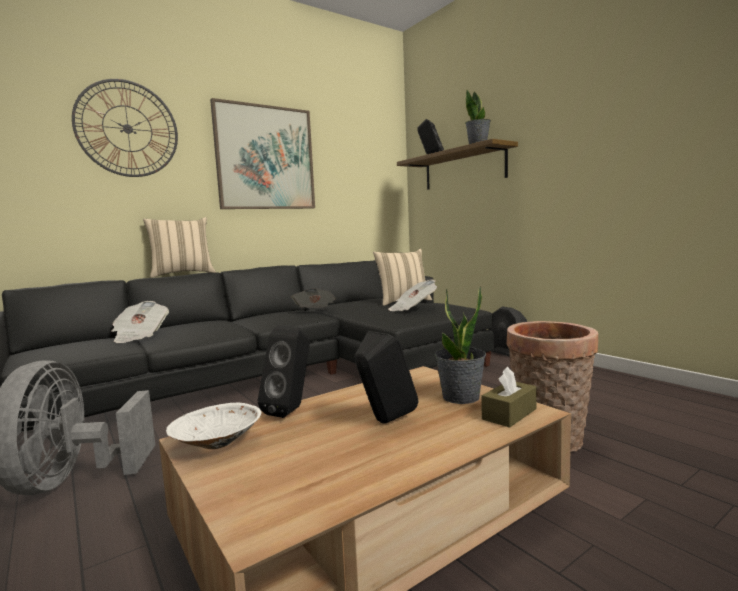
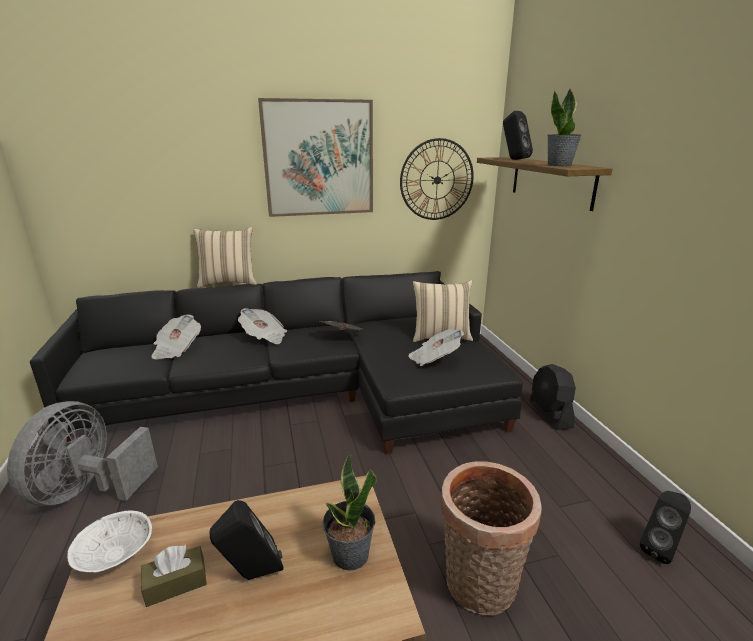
camera: 20 degrees right, 15 degrees up
wall clock [72,79,178,177] -> wall clock moved to [400,138,474,220]
black speaker [258,325,310,418] -> black speaker moved to [640,490,691,564]
brown tissue box [481,367,537,428] -> brown tissue box moved to [141,545,207,607]
none -> newspaper [238,308,287,344]

